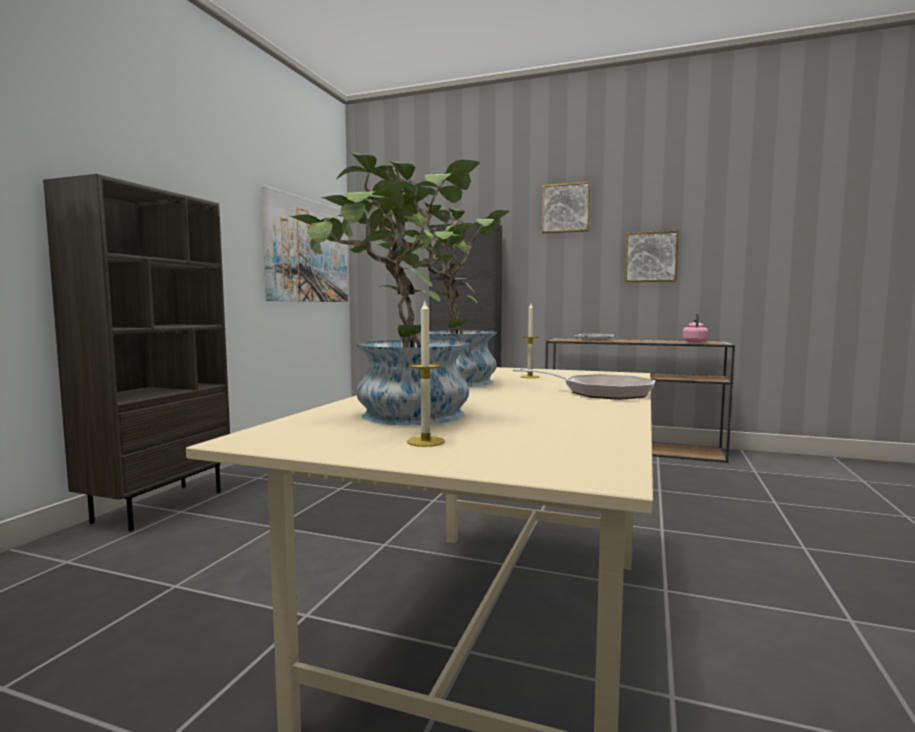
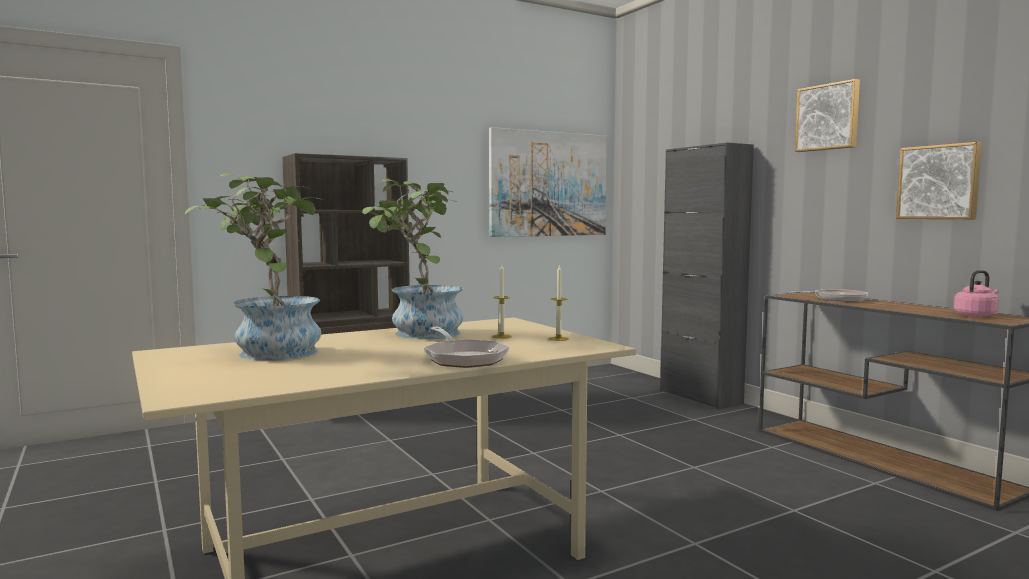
camera: 40 degrees right, 0 degrees up
candle [407,301,445,447] -> candle moved to [549,264,569,341]

